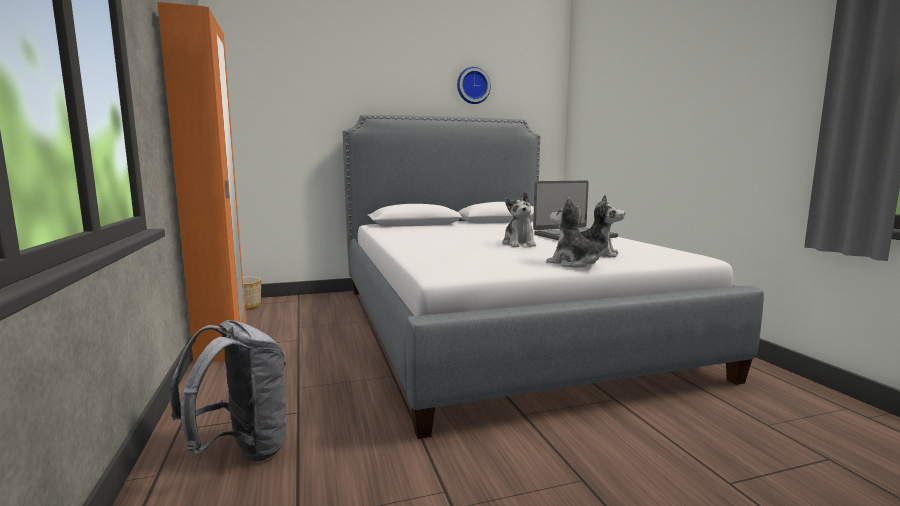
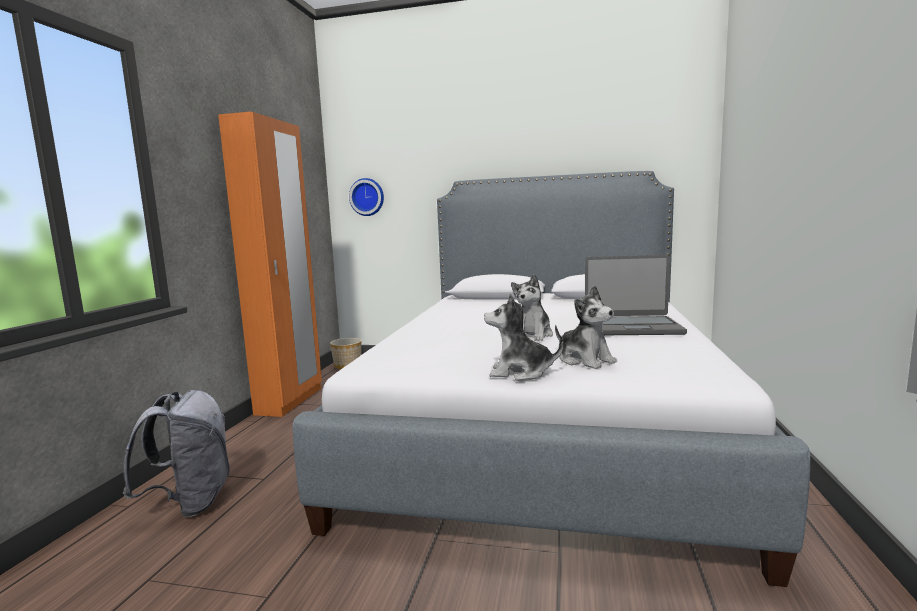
camera: 30 degrees right, 0 degrees up
wall clock [457,67,491,104] -> wall clock moved to [349,178,384,216]
plush toy [546,197,608,267] -> plush toy turned 60 degrees counterclockwise [484,294,563,381]

